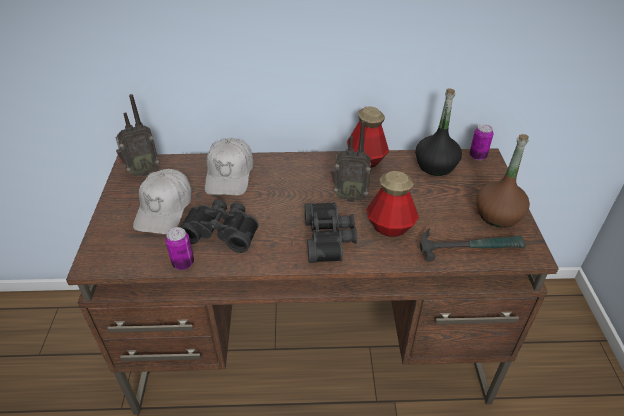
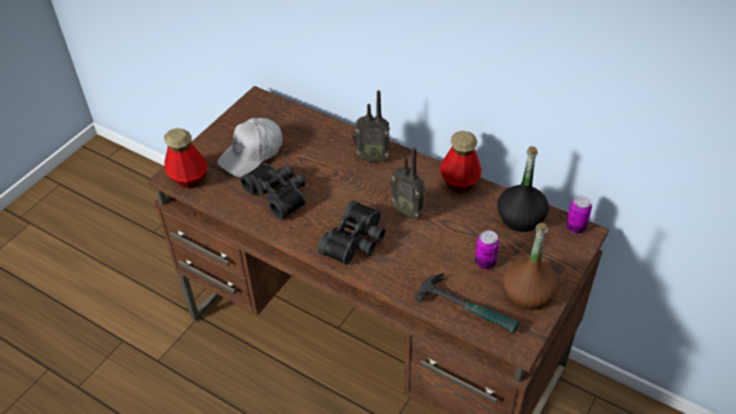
camera: 35 degrees right, 5 degrees up
radio [116,94,159,177] -> radio moved to [352,90,390,163]
can [165,227,194,270] -> can moved to [475,230,499,269]
white cap [205,138,253,196] -> none
bottle [366,171,419,237] -> bottle moved to [164,128,207,189]

